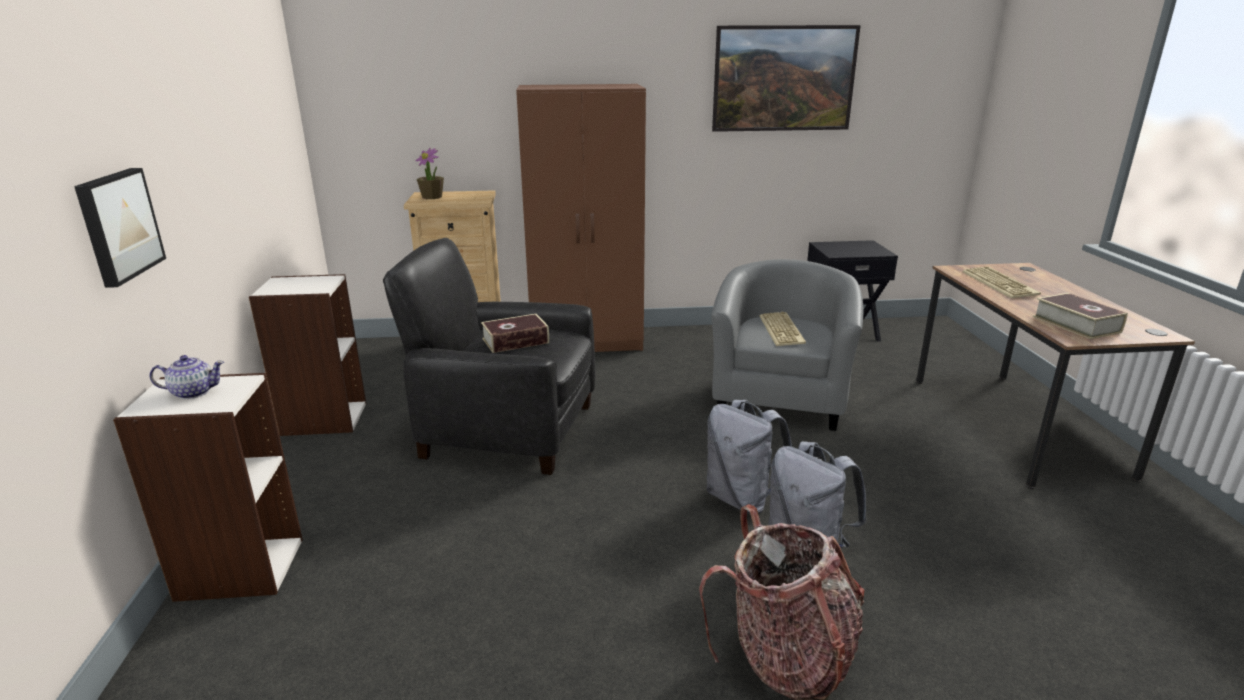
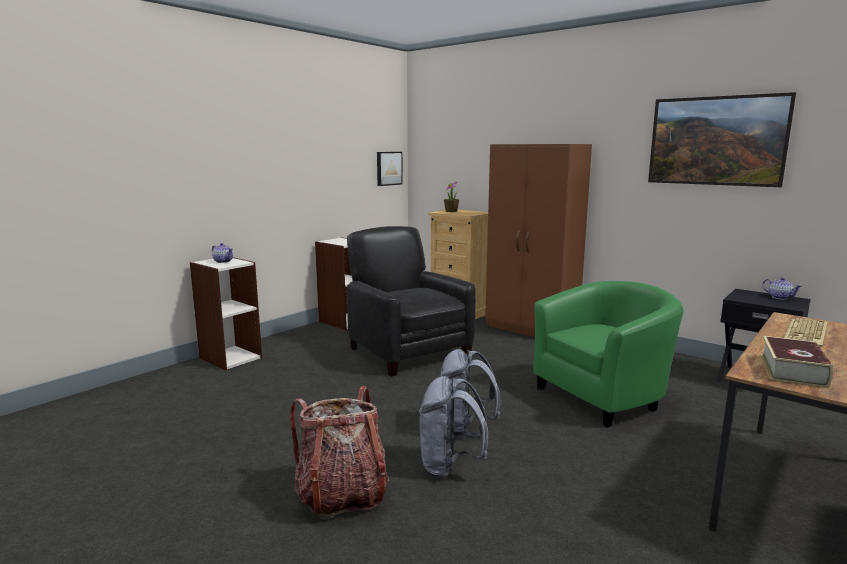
camera: 45 degrees right, 10 degrees down
picture [74,168,166,288] -> picture moved to [377,152,403,186]
book [481,314,549,353] -> none
grey armchair [711,259,863,431] -> green armchair [533,281,684,427]
keyboard [760,312,806,346] -> none
none -> teapot [762,277,801,300]

